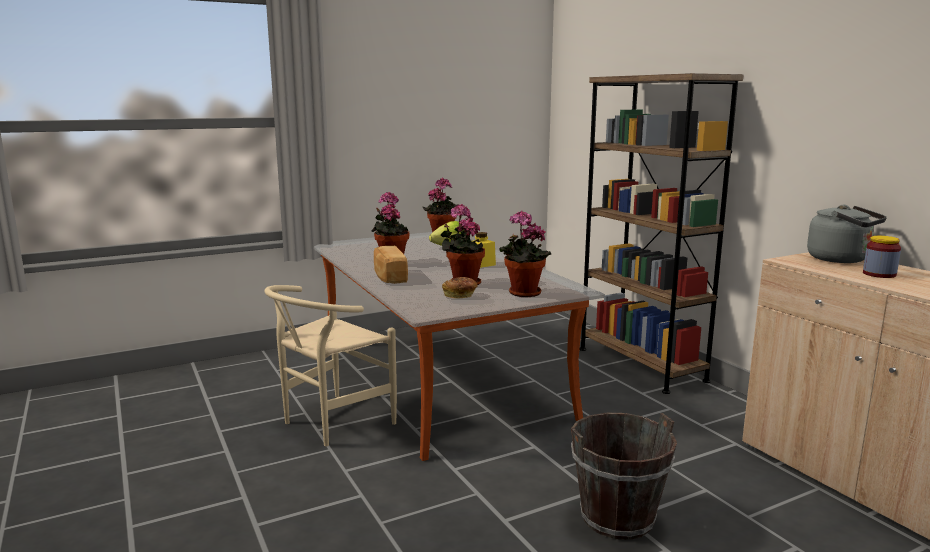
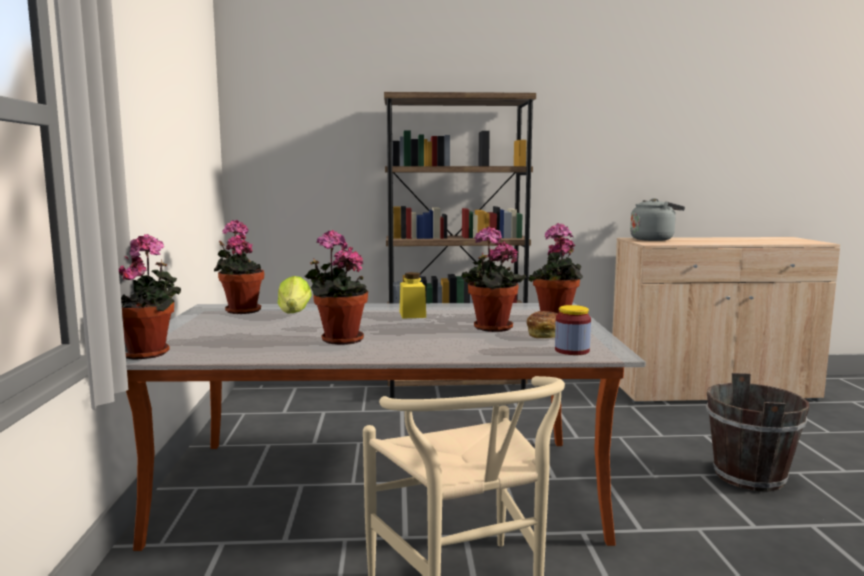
camera: 65 degrees left, 5 degrees down
bread [374,245,408,284] -> none
jar [863,236,901,278] -> jar moved to [555,305,591,355]
none -> potted plant [119,234,181,360]

